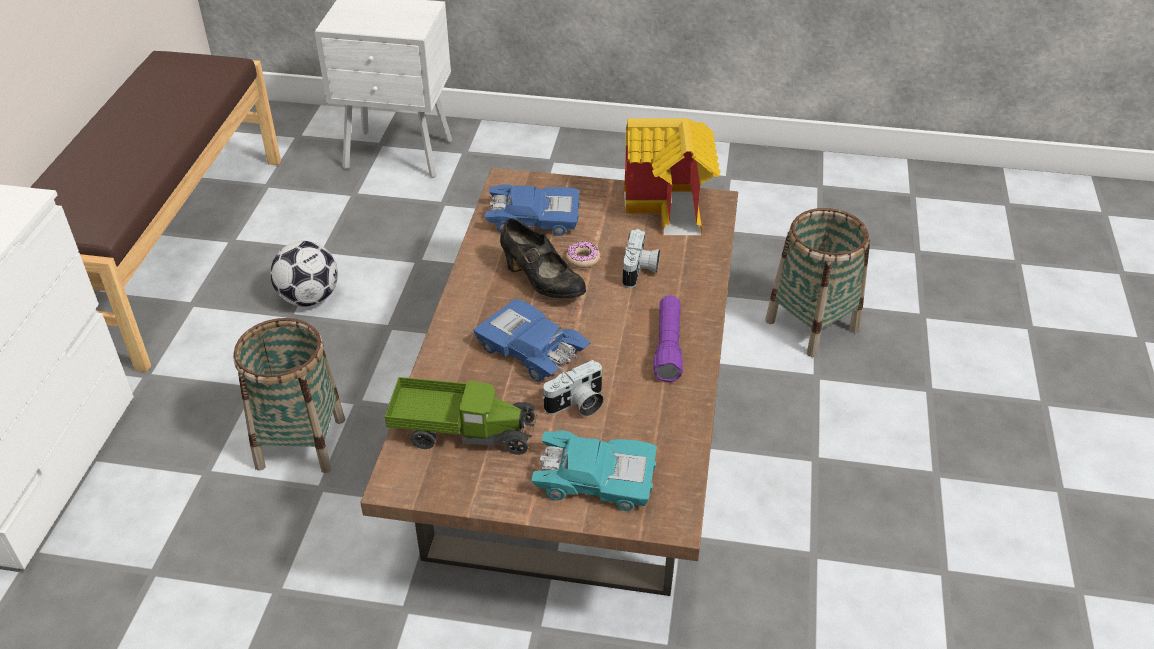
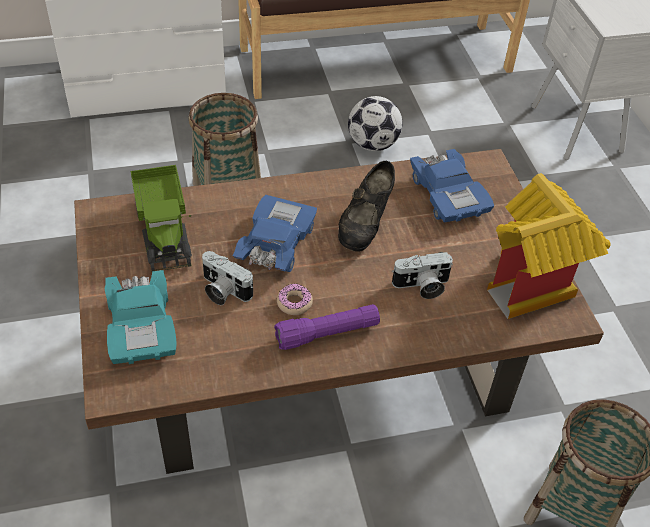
camera: 65 degrees right, 5 degrees up
donut [566,241,600,268] -> donut moved to [277,284,313,315]

